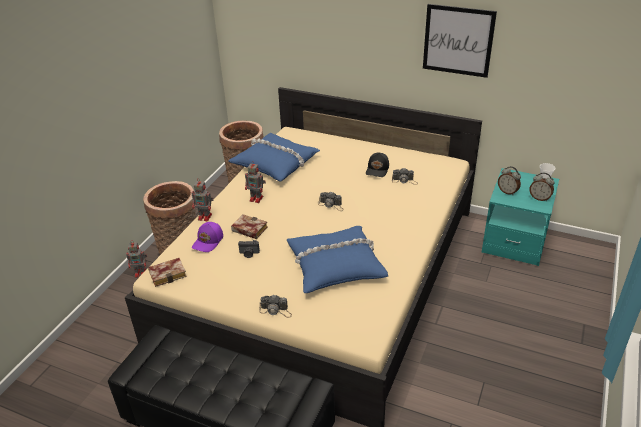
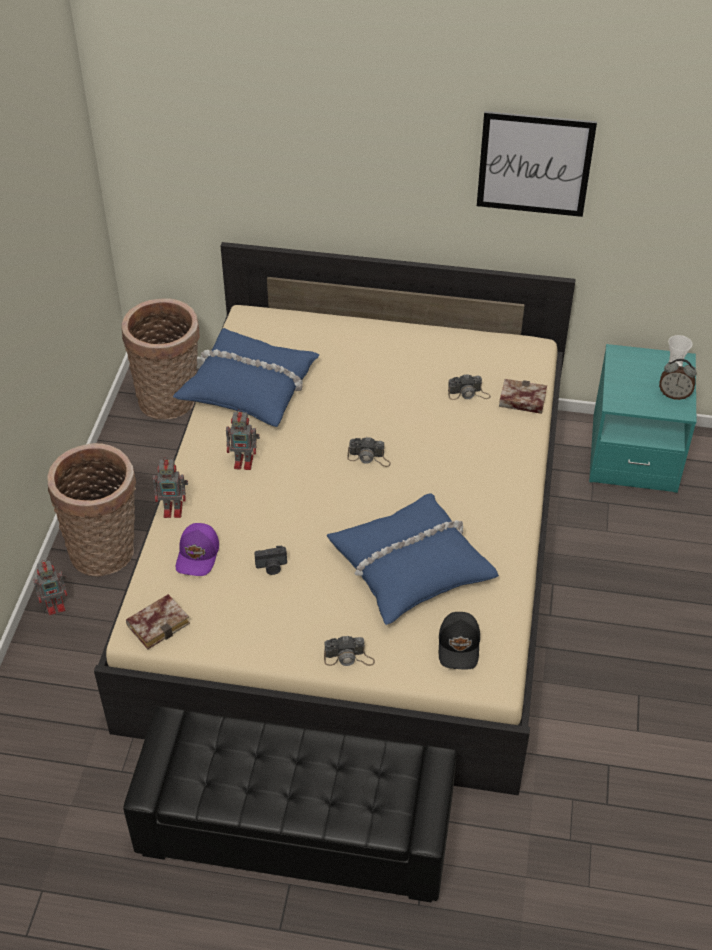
camera: 15 degrees left, 10 degrees up
book [231,214,268,239] -> book moved to [499,379,547,414]
black cap [366,153,389,177] -> black cap moved to [439,612,480,669]
alarm clock [498,166,521,195] -> none

